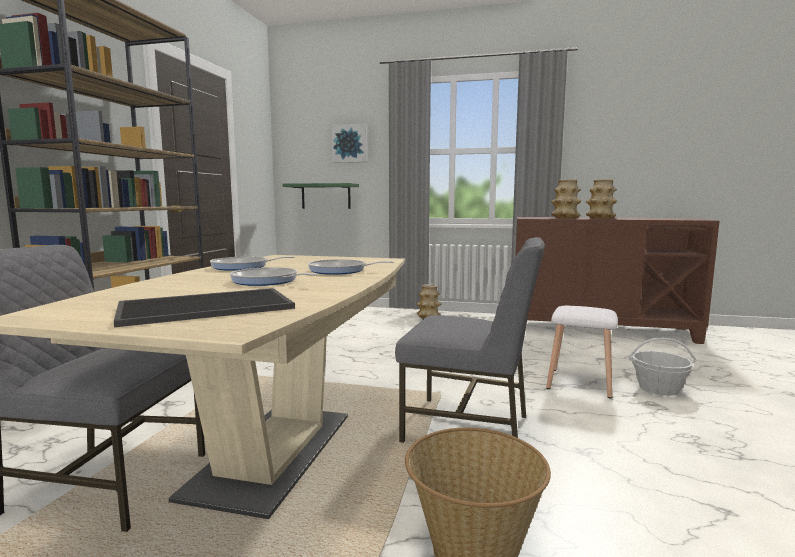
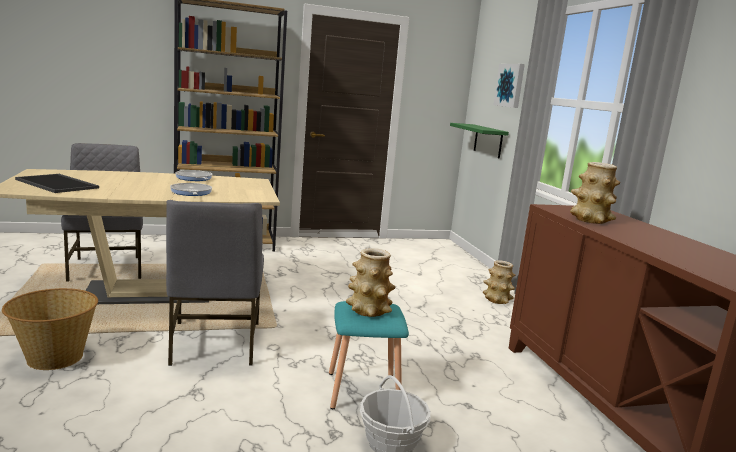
camera: 60 degrees right, 5 degrees up
frying pan [230,267,318,286] -> none
white stool [546,306,618,398] -> turquoise stool [329,301,409,409]
vase [586,179,617,219] -> vase moved to [346,248,395,317]

